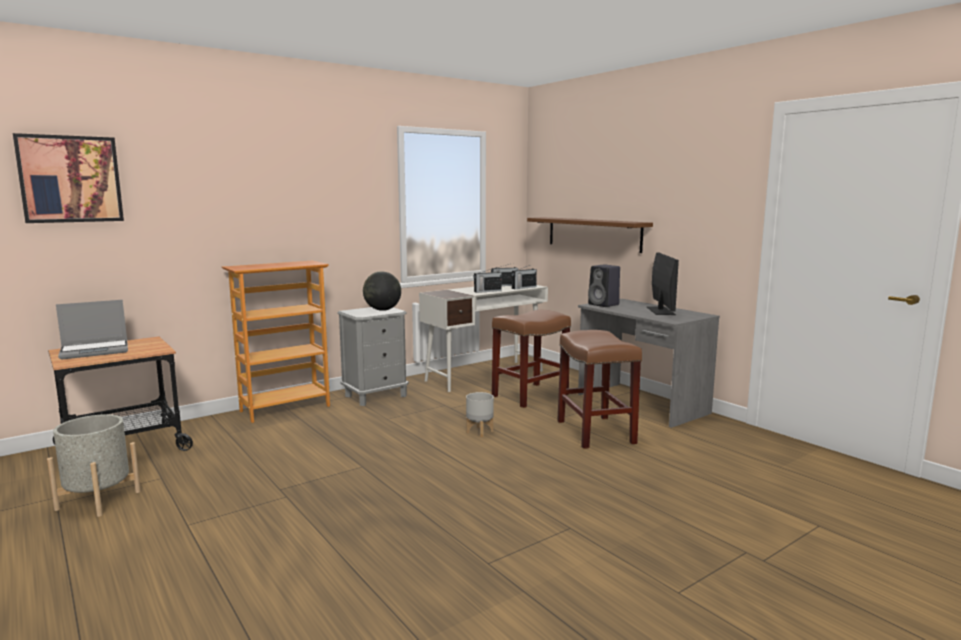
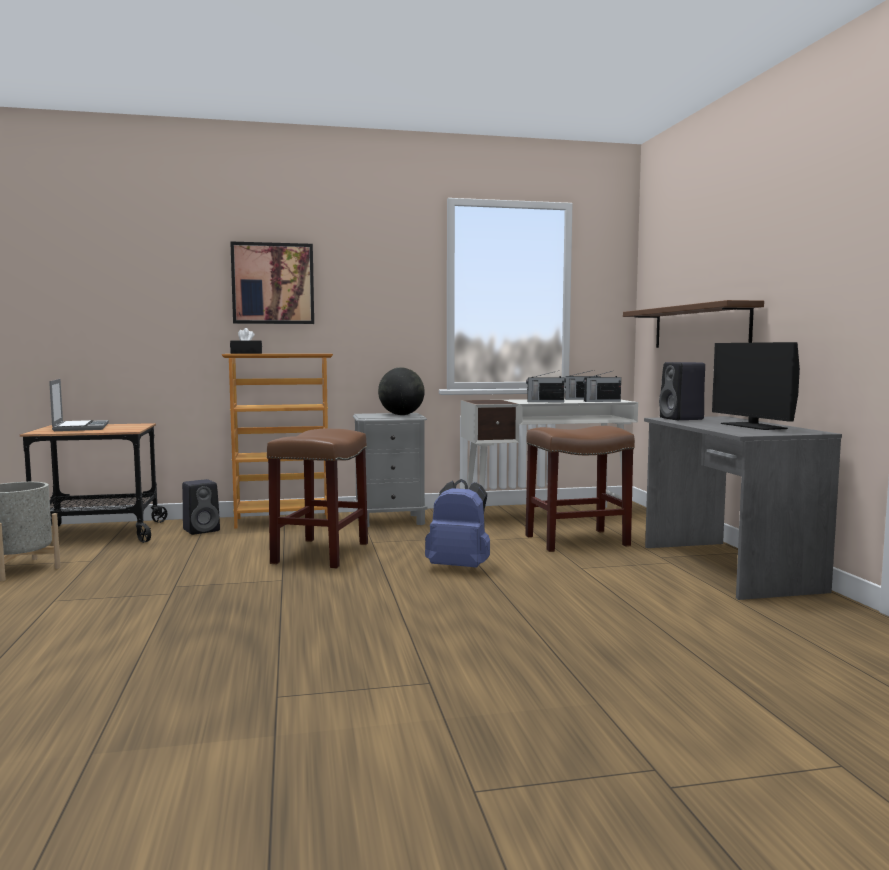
camera: 25 degrees right, 5 degrees down
picture [13,133,124,223] -> picture moved to [230,241,314,324]
laptop [56,300,128,359] -> laptop turned 105 degrees counterclockwise [49,379,109,431]
grey planter [466,392,494,437] -> blue backpack [425,479,490,567]
brown stool [557,330,642,449] -> brown stool moved to [267,428,368,568]
monitor [647,253,679,315] -> monitor turned 135 degrees clockwise [712,342,800,430]
none -> black speaker [182,479,220,535]
none -> black tissue box [230,328,262,354]

